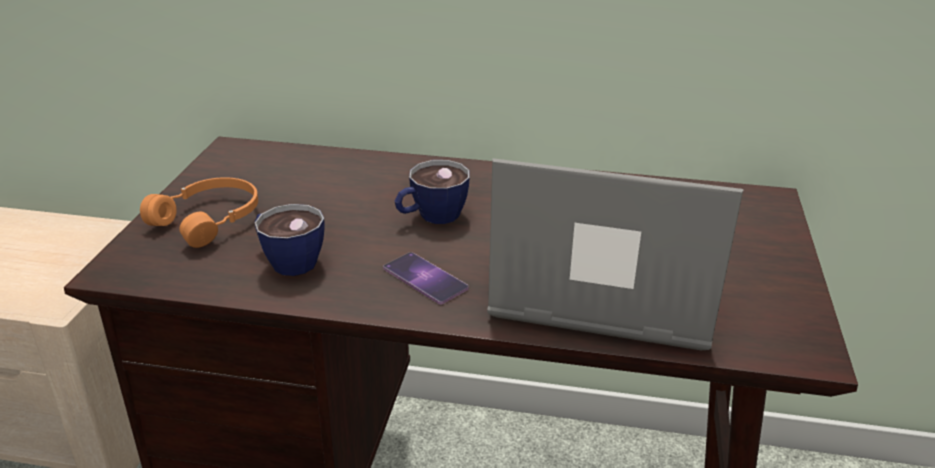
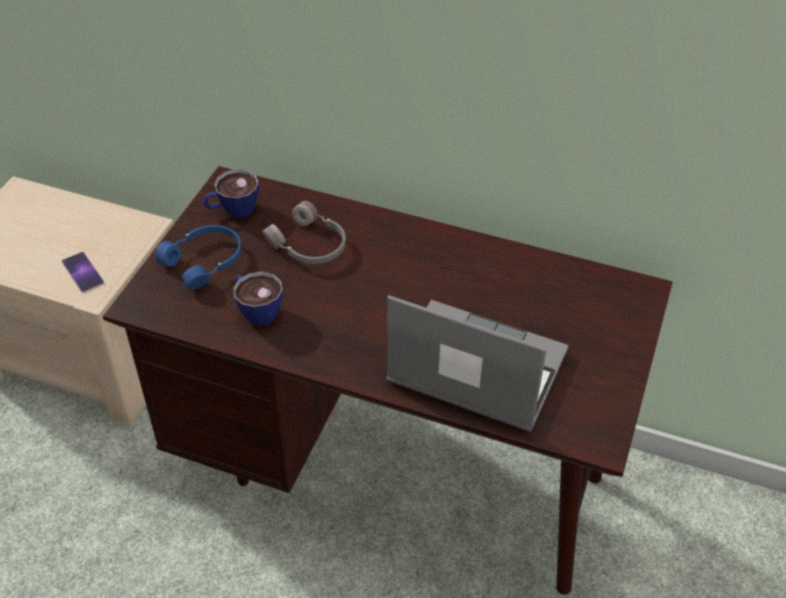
camera: 10 degrees right, 15 degrees up
orange headphones [140,177,258,248] -> blue headphones [155,225,241,290]
phone [383,252,469,304] -> phone moved to [62,252,104,292]
cup [395,160,469,224] -> cup moved to [203,169,259,218]
none -> grey headphones [262,201,346,264]

